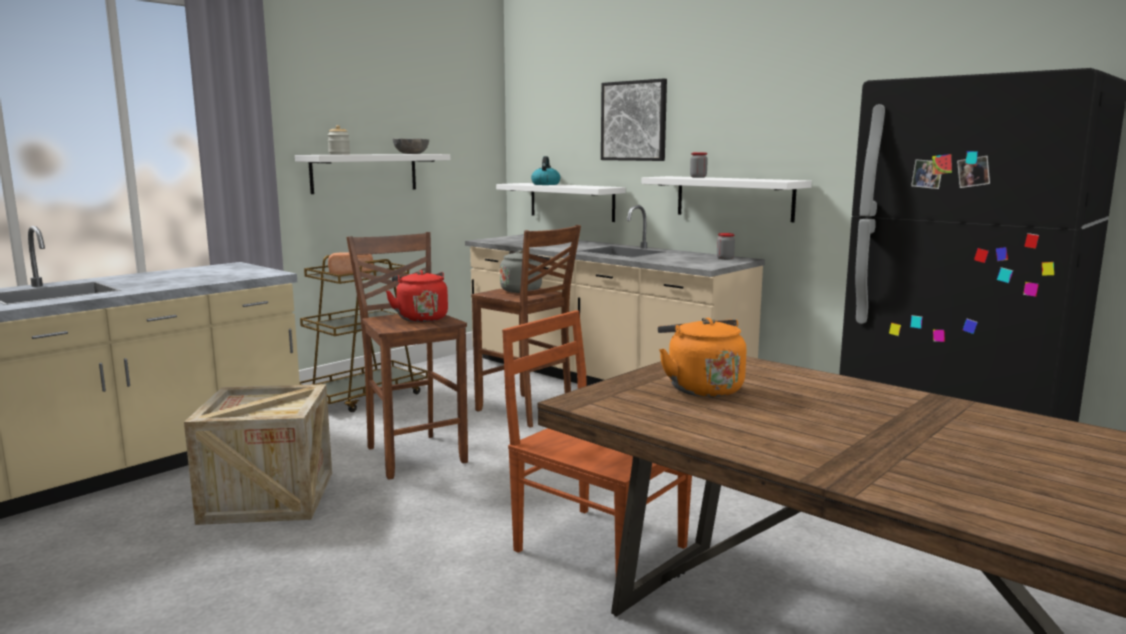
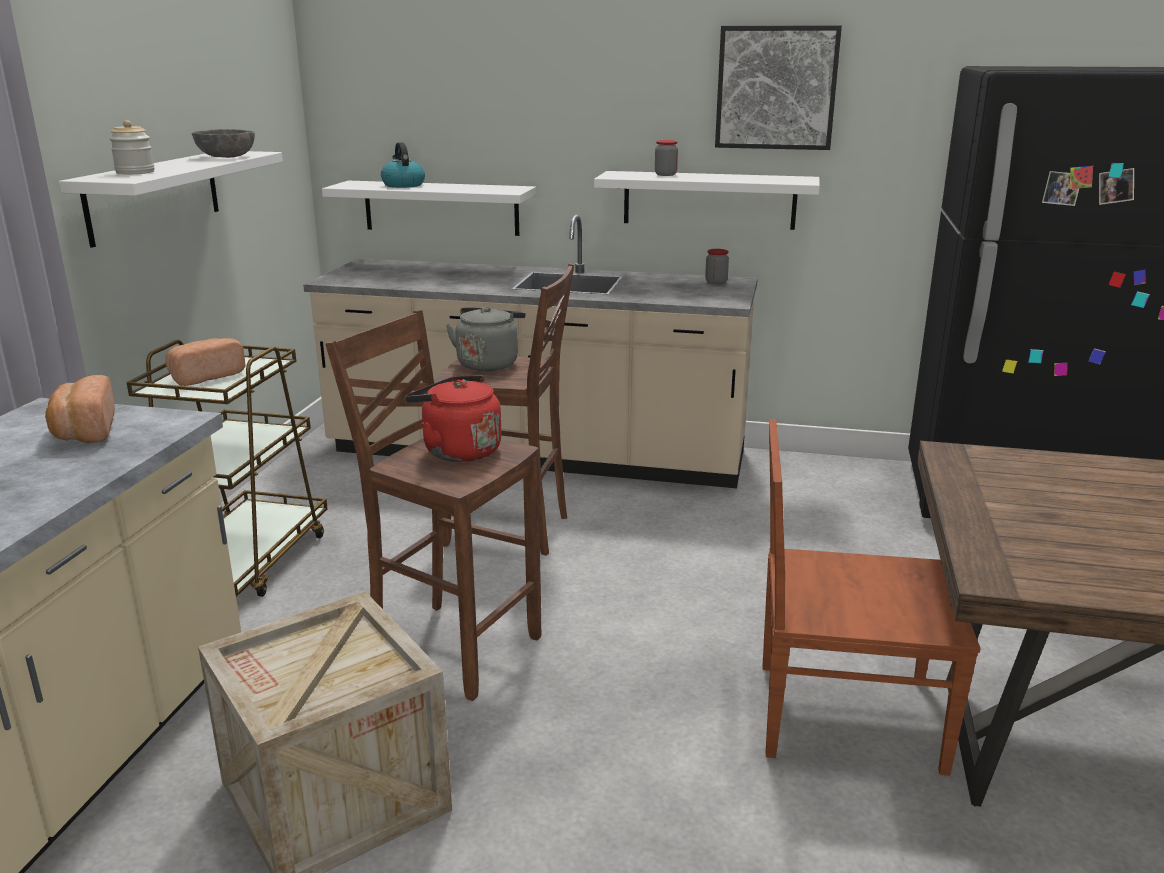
camera: 30 degrees left, 10 degrees up
picture [601,78,667,161] -> picture moved to [715,25,842,150]
orange kettle [658,318,746,397] -> none
none -> bread [45,375,115,443]

